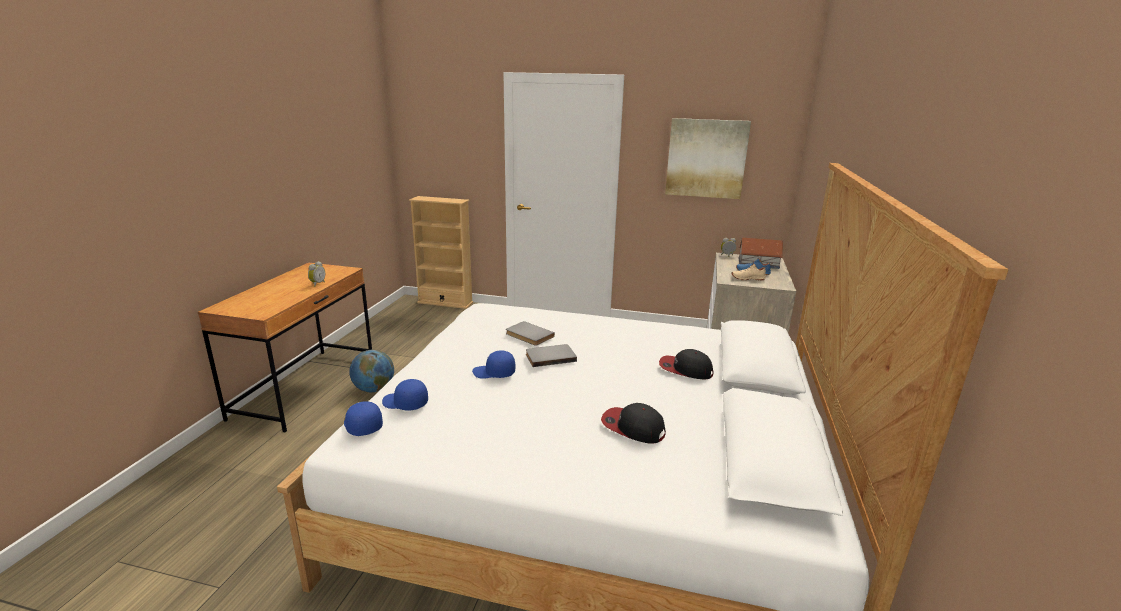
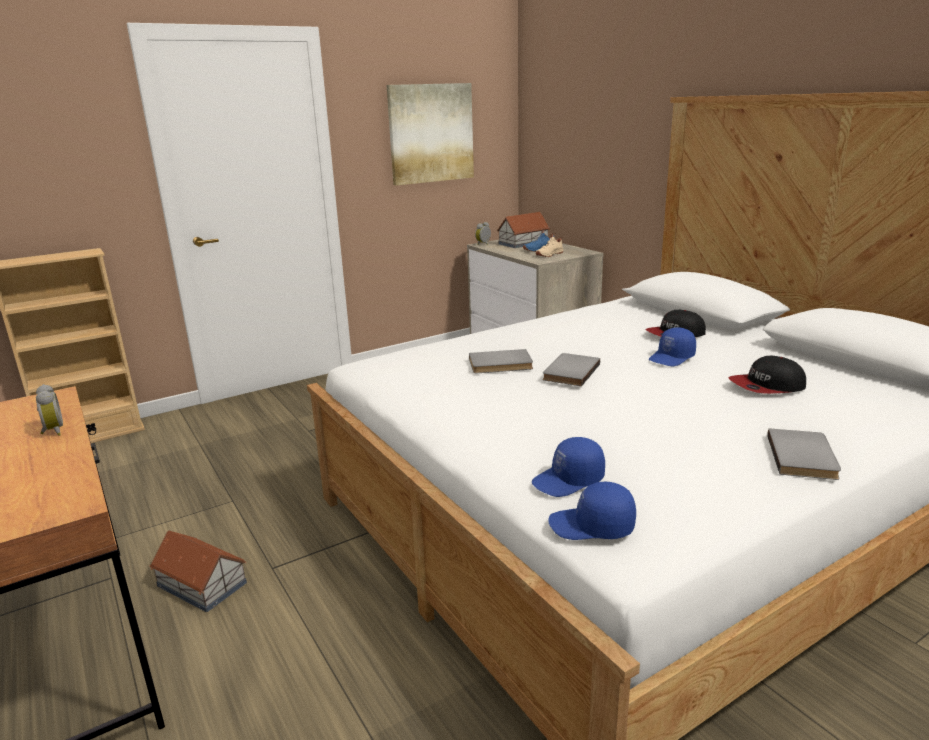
camera: 45 degrees left, 0 degrees up
globe [349,350,394,392] -> toy house [150,531,247,612]
blue cap [472,350,515,379] -> blue cap moved to [649,327,696,366]
none -> grey book [767,429,841,480]

